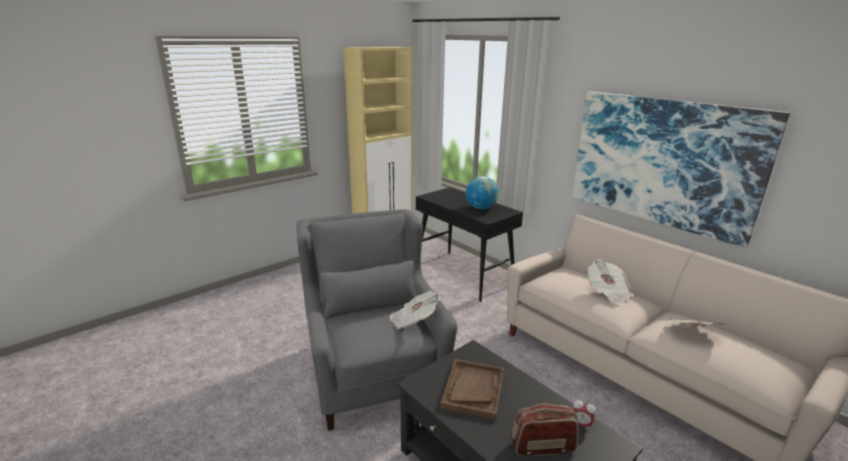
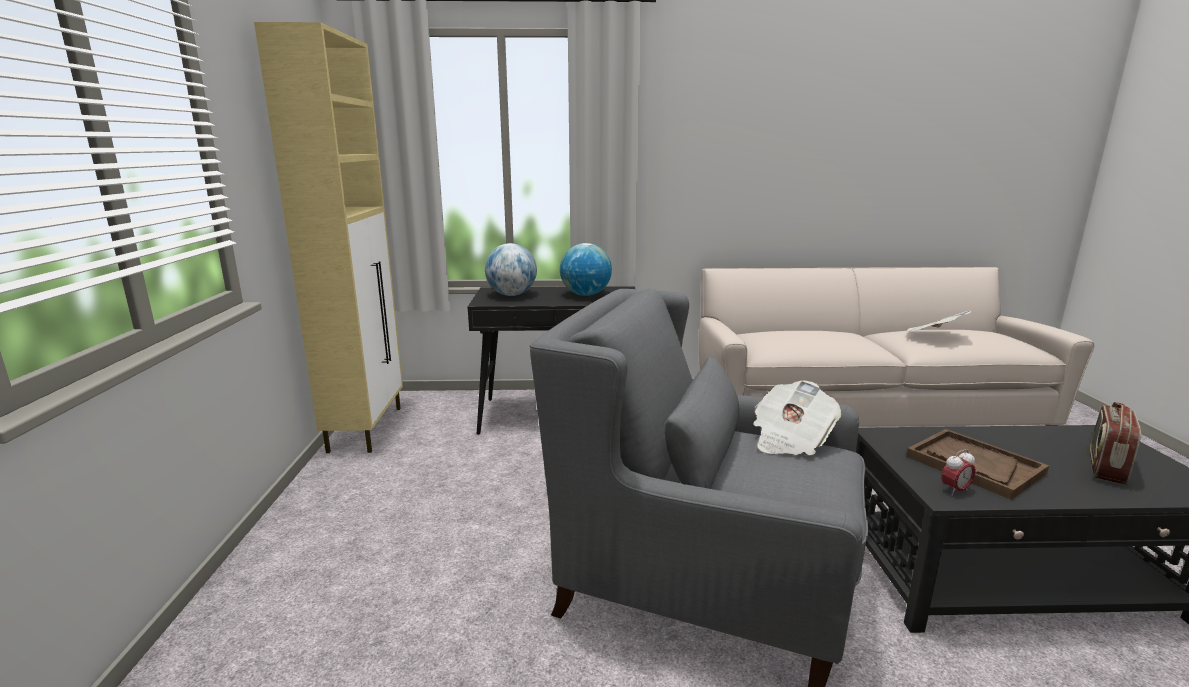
camera: 50 degrees left, 5 degrees down
picture [572,91,790,248] -> none
alarm clock [573,399,596,430] -> alarm clock moved to [941,449,976,496]
newspaper [587,259,632,305] -> none
none -> globe [485,243,537,296]

